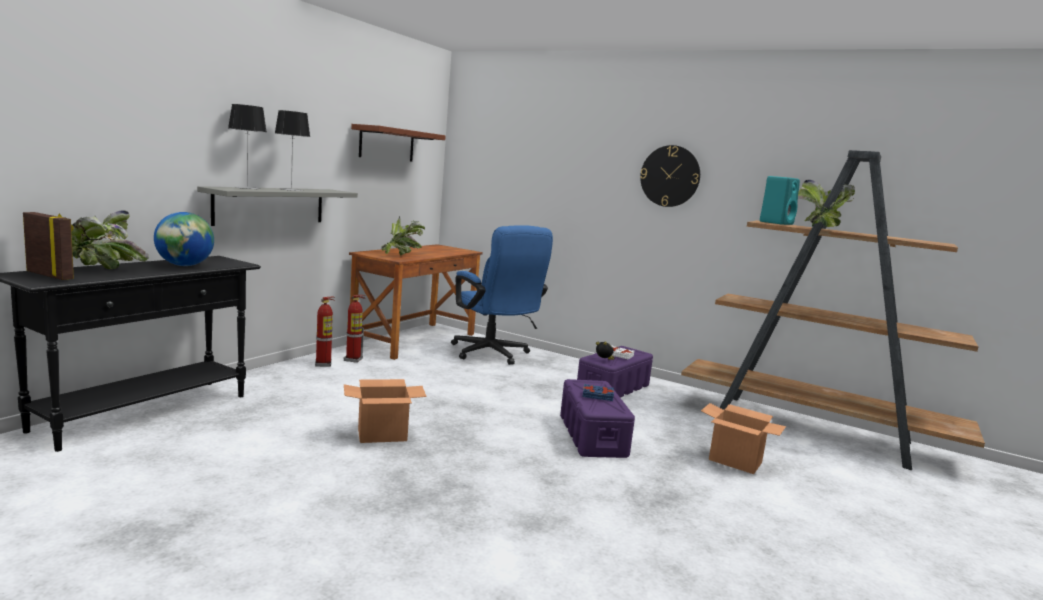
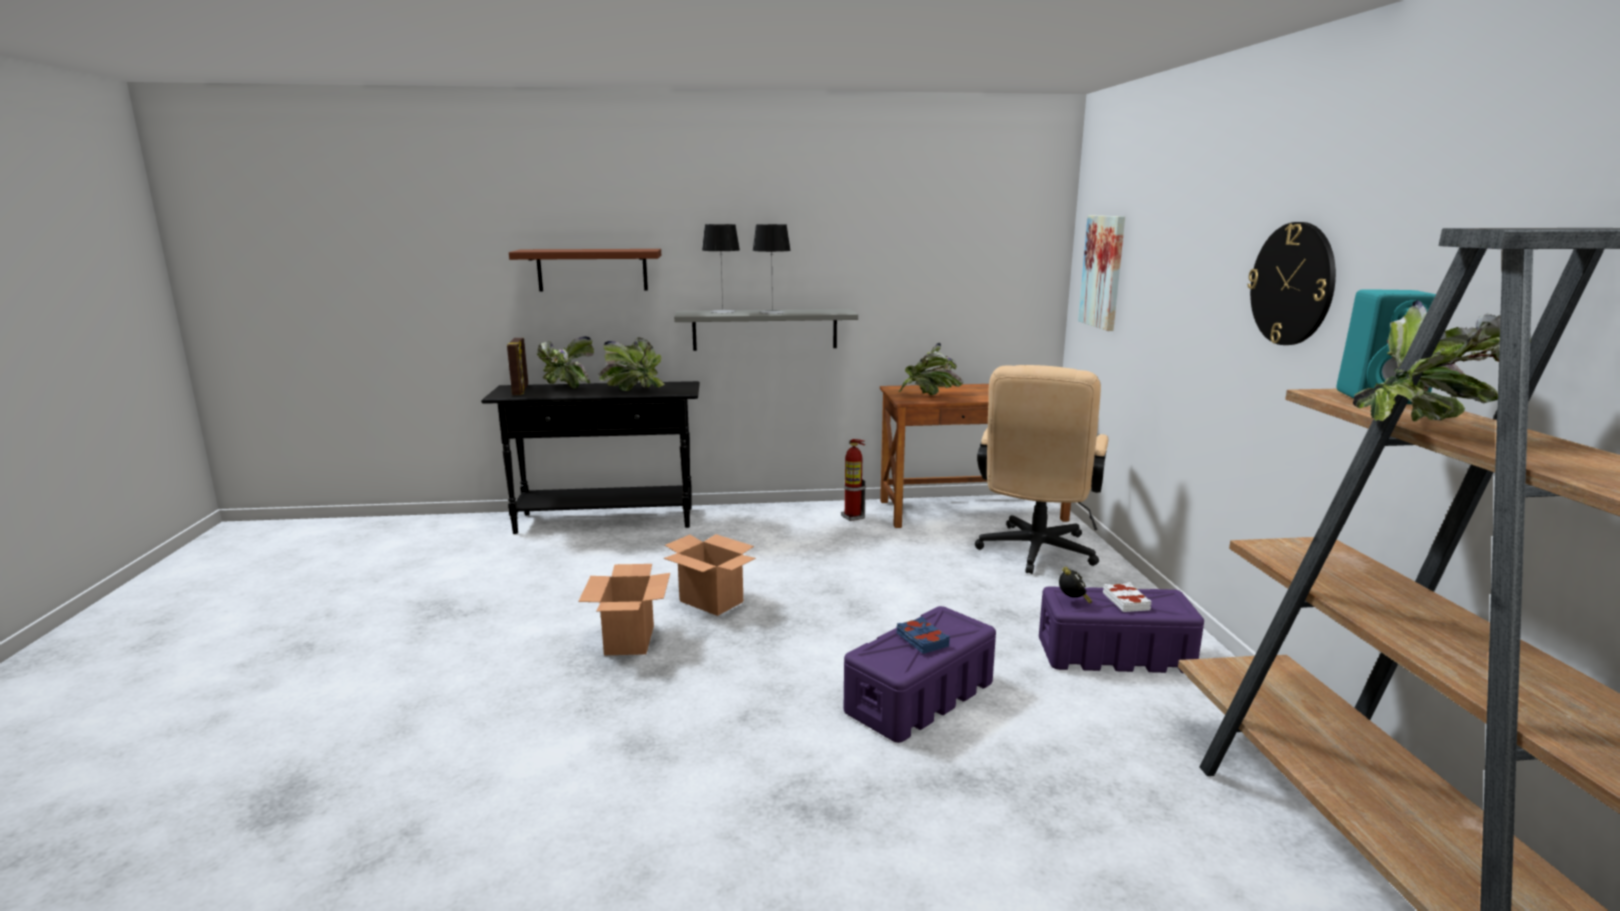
camera: 55 degrees right, 5 degrees up
globe [154,212,214,266] -> potted plant [598,337,664,391]
fire extinguisher [315,297,335,367] -> none
brown shelf [351,124,445,162] -> brown shelf moved to [509,249,661,292]
blue office chair [451,225,553,365] -> beige office chair [975,365,1108,574]
cardboard box [701,403,786,474] -> cardboard box moved to [578,564,670,655]
none -> picture [1078,215,1125,331]

